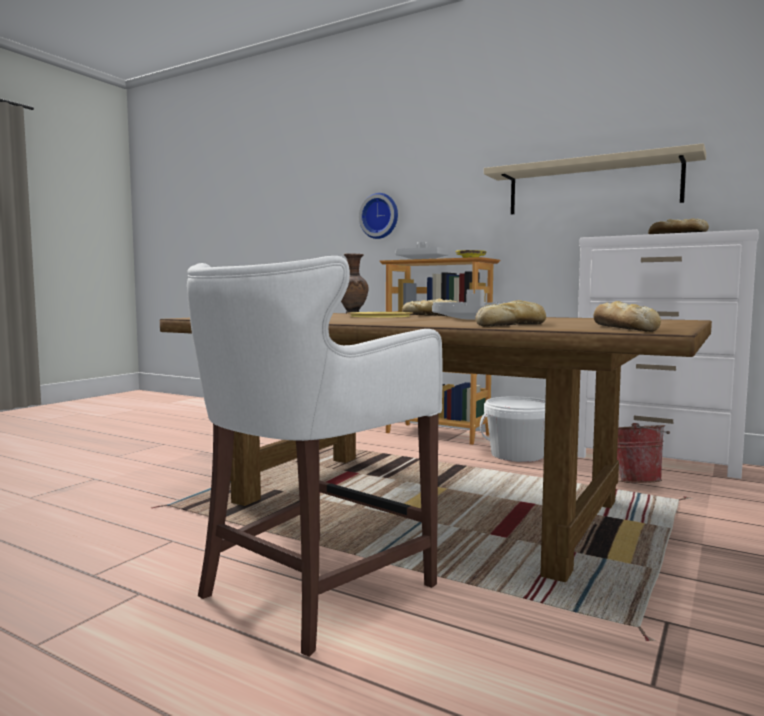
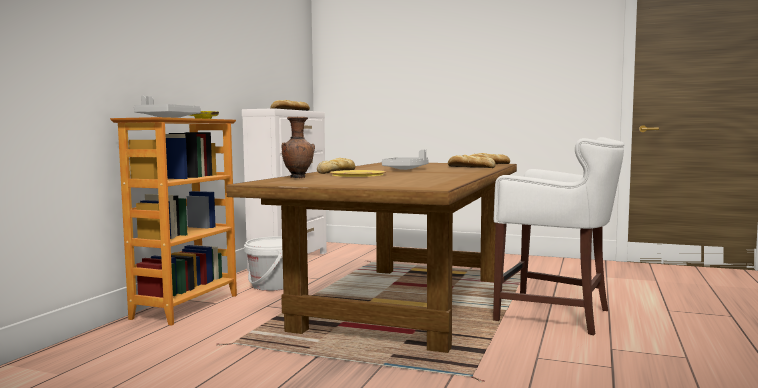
camera: 100 degrees left, 0 degrees up
wall clock [359,193,398,239] -> none
beige shelf [484,143,706,214] -> none
bucket [617,423,670,483] -> none

